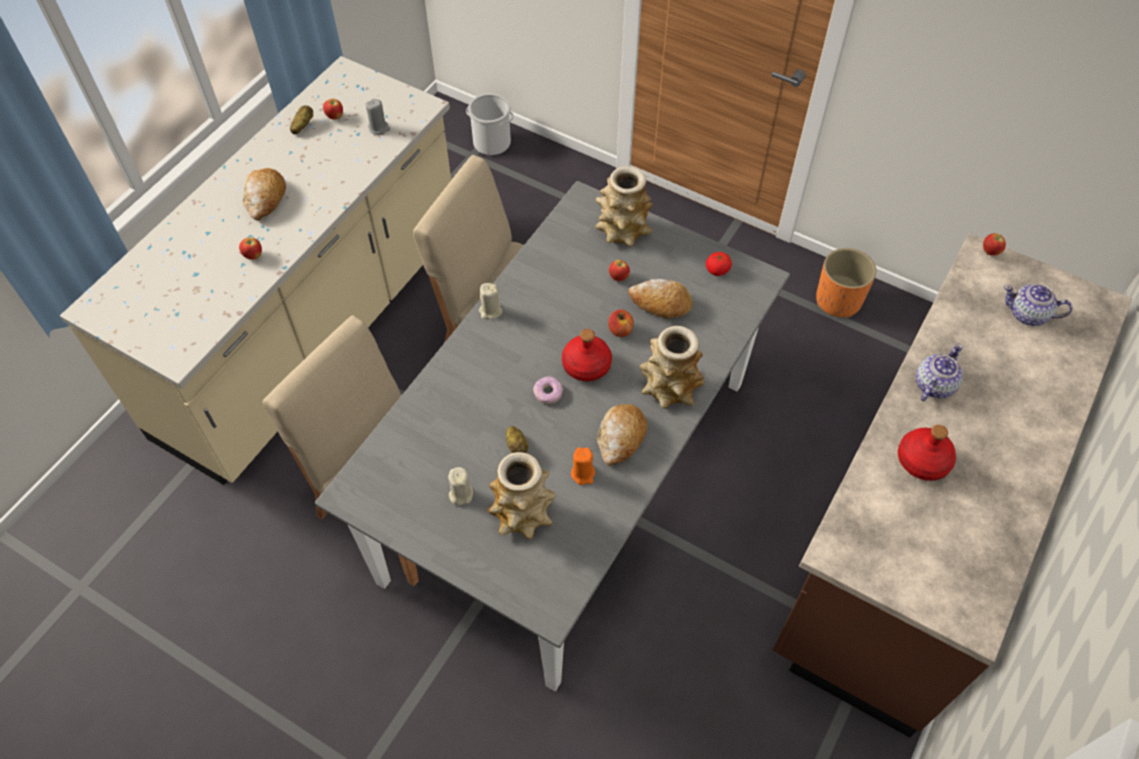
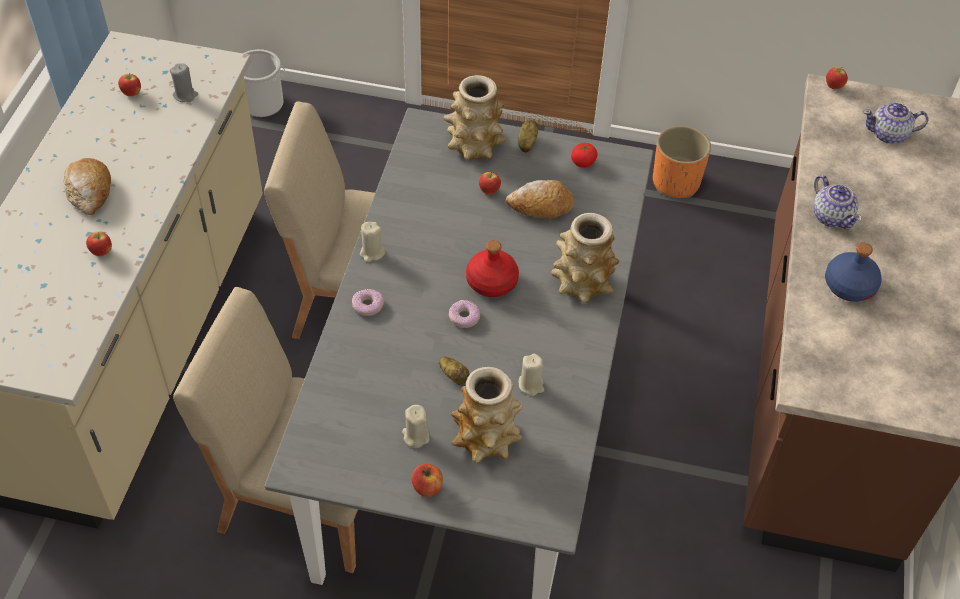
camera: 20 degrees left, 5 degrees down
potato [290,106,313,134] -> potato moved to [518,120,538,152]
orange candle [571,447,595,485] -> beige candle [519,354,544,396]
bread [597,404,647,466] -> none
apple [608,309,634,337] -> apple moved to [412,463,443,497]
red bottle [898,425,956,481] -> blue bottle [825,243,882,302]
teapot [916,344,963,401] -> teapot turned 135 degrees clockwise [813,175,862,229]
none -> donut [352,289,384,316]

